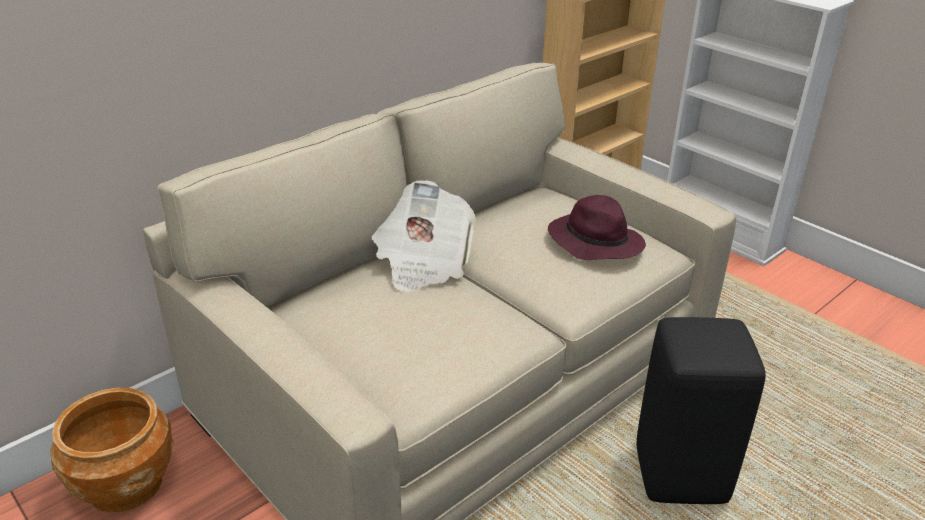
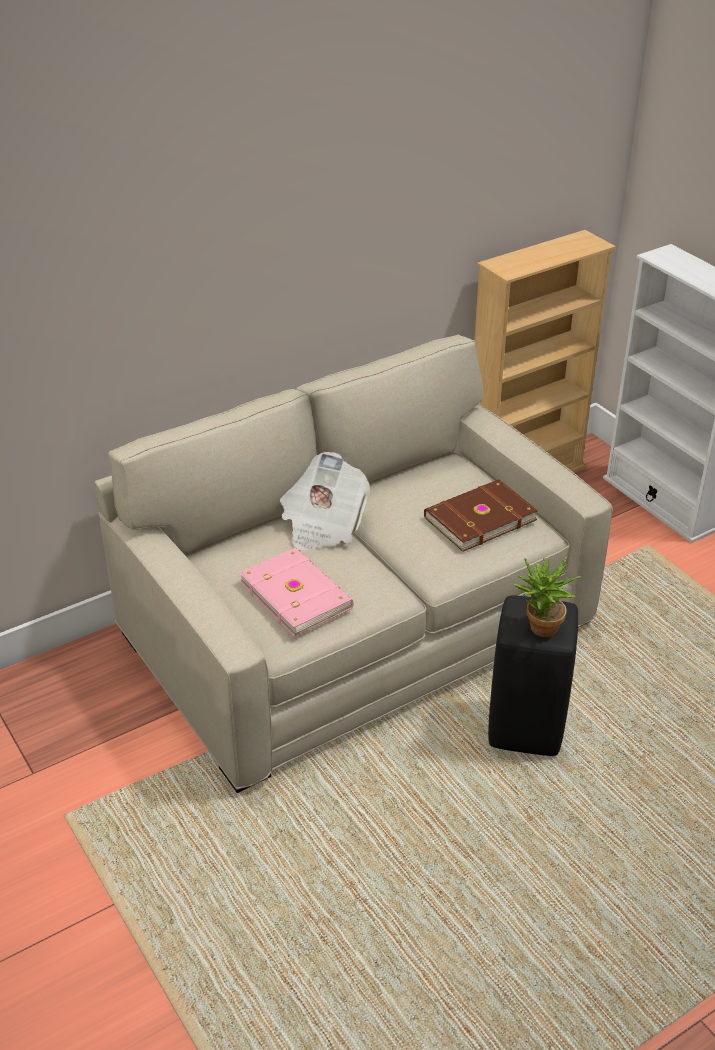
camera: 10 degrees right, 5 degrees up
brown planter [50,388,174,513] -> none
purple hat [548,195,646,260] -> brown book [424,479,538,552]
none -> pink book [239,547,354,637]
none -> potted plant [514,557,581,637]

